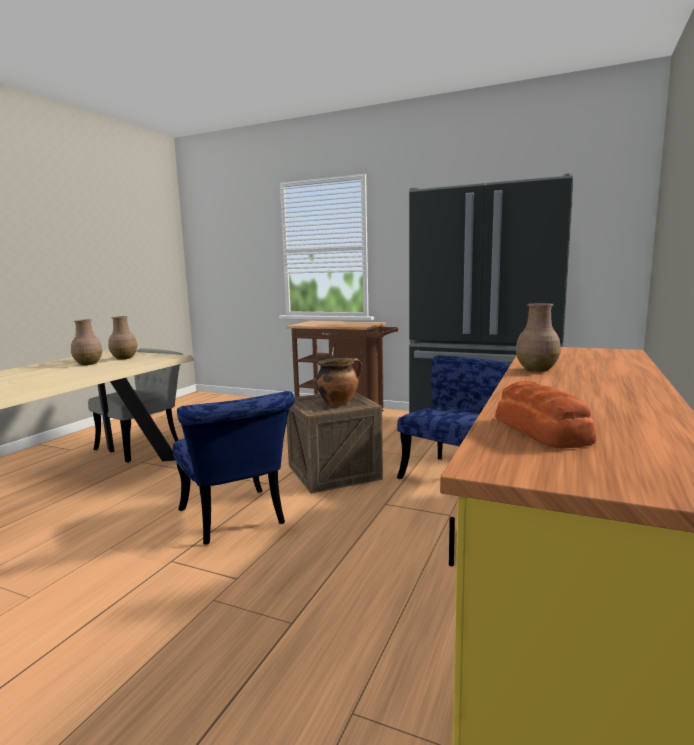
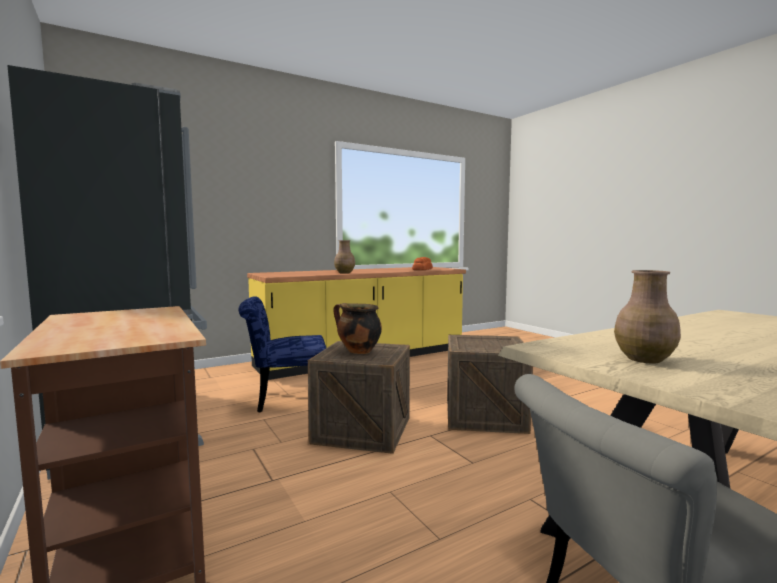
camera: 145 degrees left, 5 degrees down
brown vase [71,319,102,365] -> none
blue chair [173,391,295,545] -> crate [447,335,533,434]

